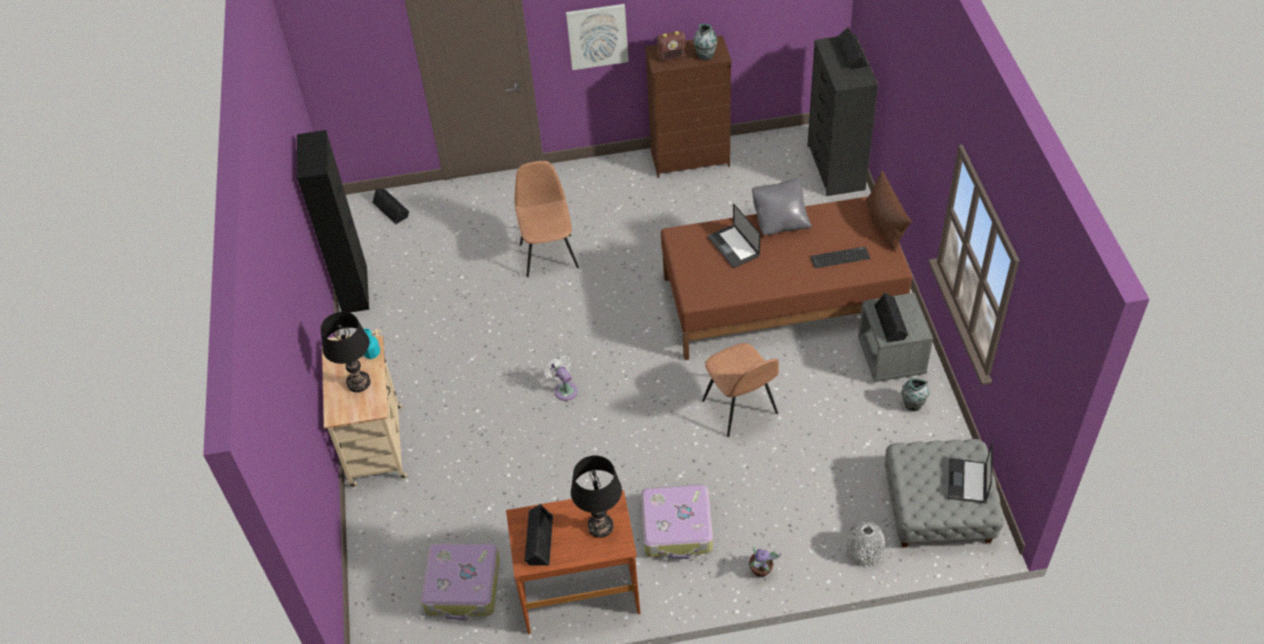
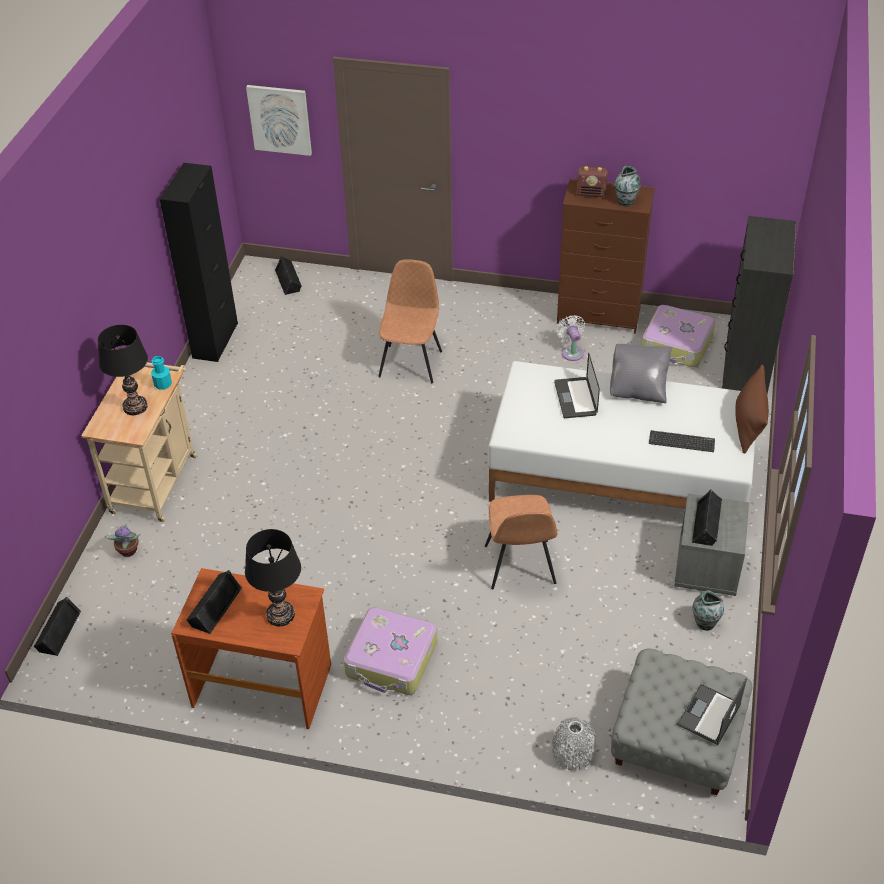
camera: 20 degrees right, 5 degrees down
suitcase [421,543,500,621] -> suitcase moved to [642,305,715,367]
white fan [544,355,577,401] -> white fan moved to [556,315,585,361]
picture [566,4,629,70] -> picture moved to [246,85,312,156]
brown bed [661,197,912,360] -> white bed [488,361,755,509]
potted plant [748,546,781,577] -> potted plant moved to [105,524,140,557]
black speaker [838,27,868,69] -> black speaker moved to [34,597,81,656]

